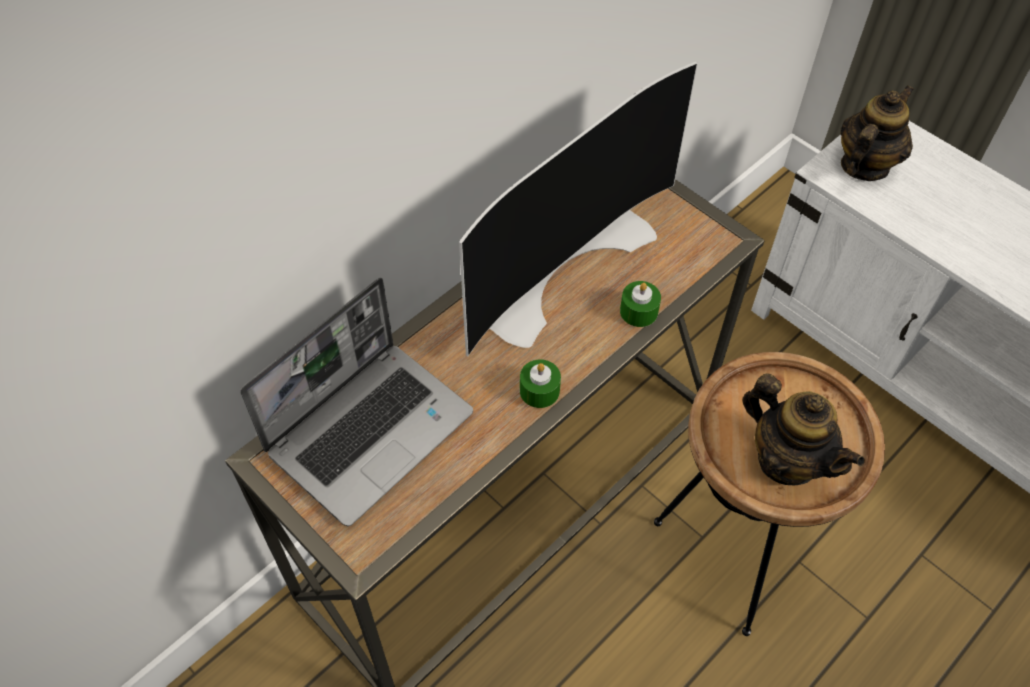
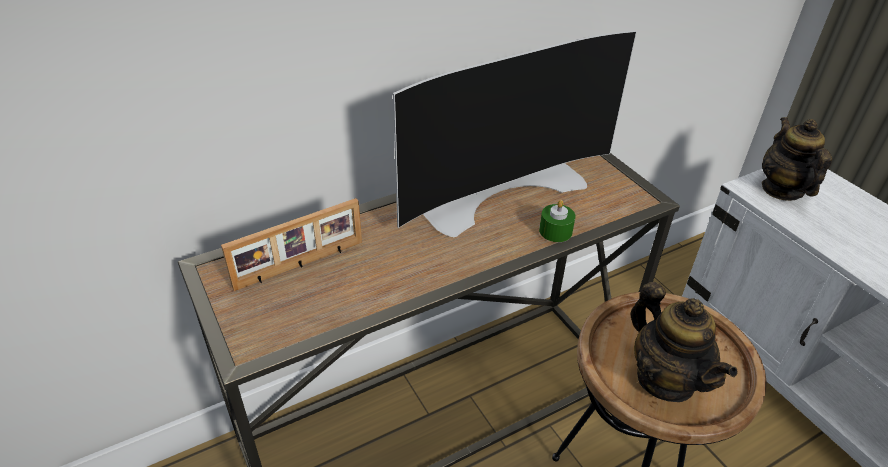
camera: 15 degrees right, 15 degrees down
laptop [240,277,473,526] -> picture frame [221,198,362,291]
green candle [520,359,561,408] -> none
teapot [840,85,914,181] -> teapot turned 60 degrees counterclockwise [762,117,832,201]

